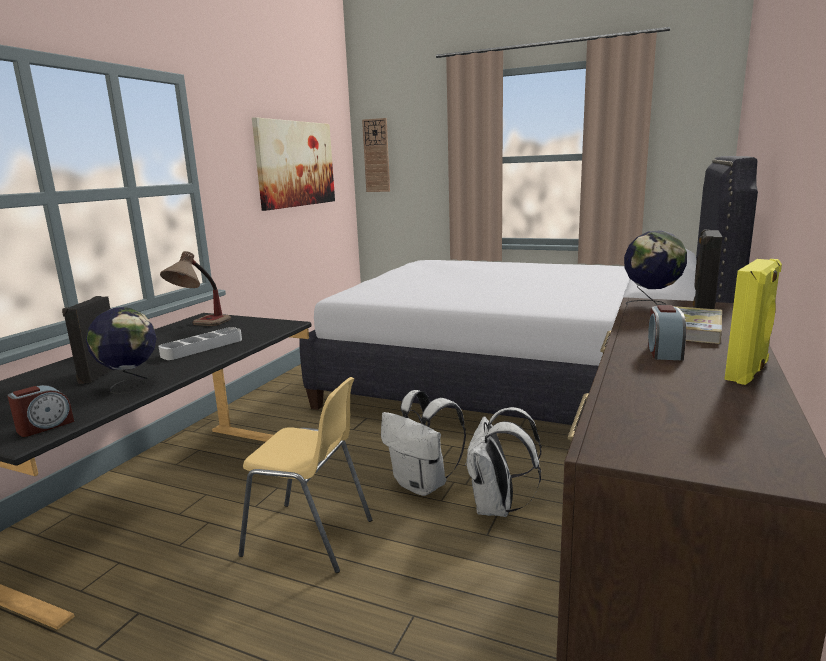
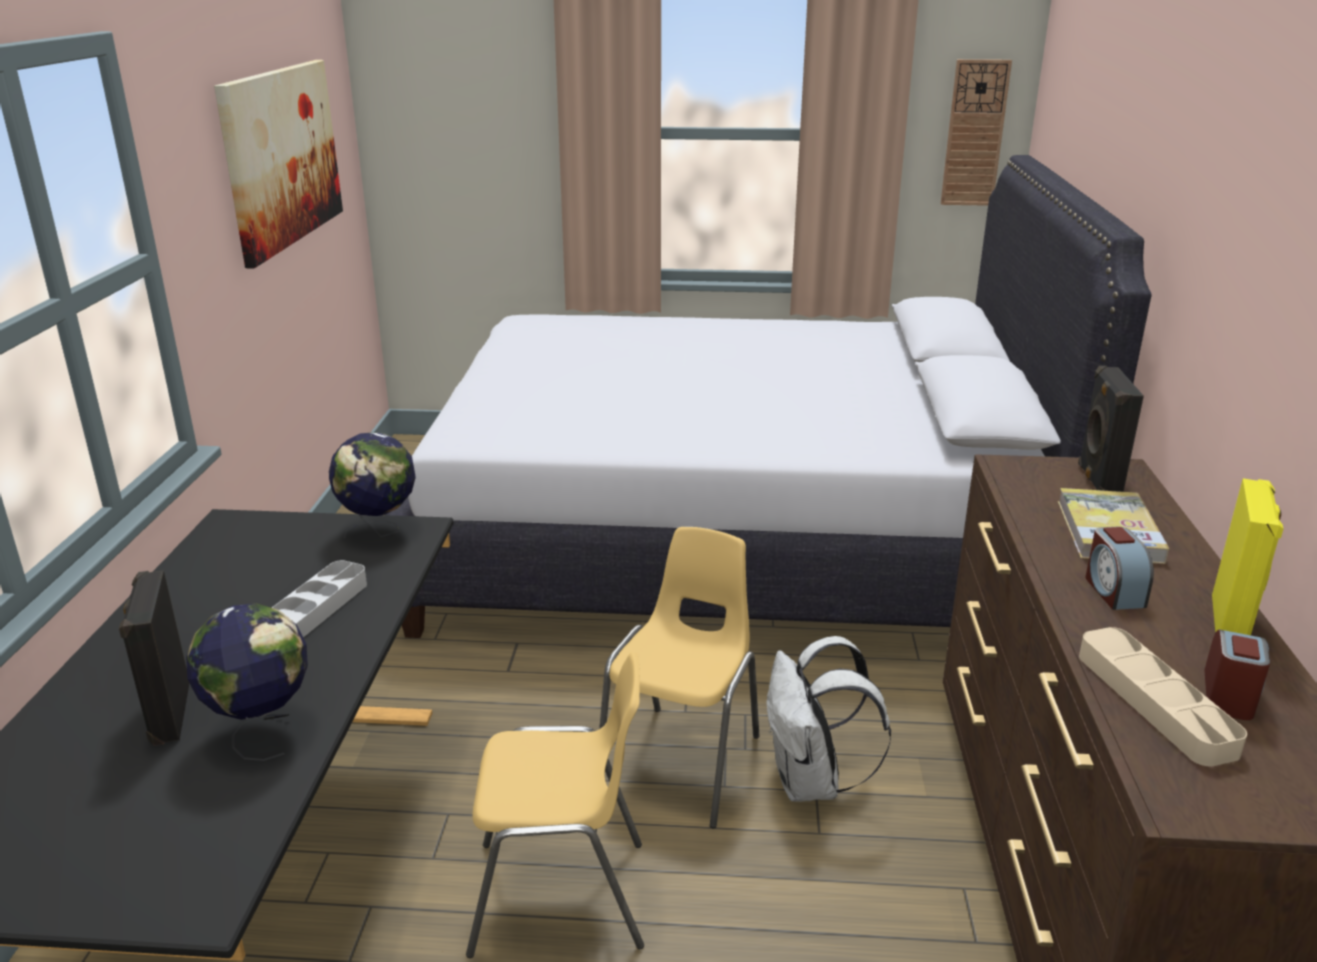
camera: 20 degrees left, 10 degrees up
alarm clock [7,385,74,437] -> alarm clock moved to [1204,629,1270,720]
table lamp [160,251,231,326] -> none
wall clock [362,118,390,192] -> wall clock moved to [941,59,1012,206]
white backpack [381,390,466,496] -> yellow chair [599,527,759,828]
globe [624,230,687,306] -> globe moved to [329,433,416,538]
none -> beige tray [1079,627,1247,766]

